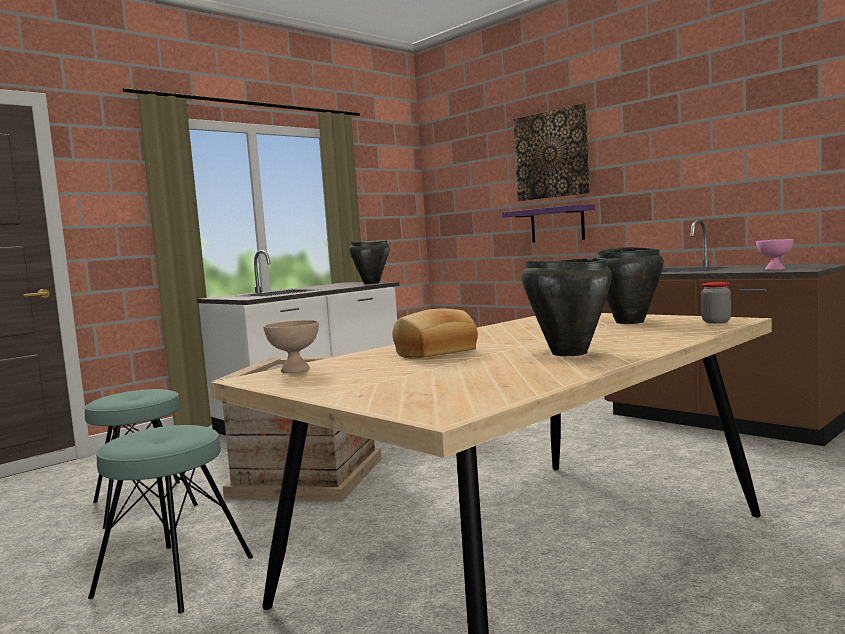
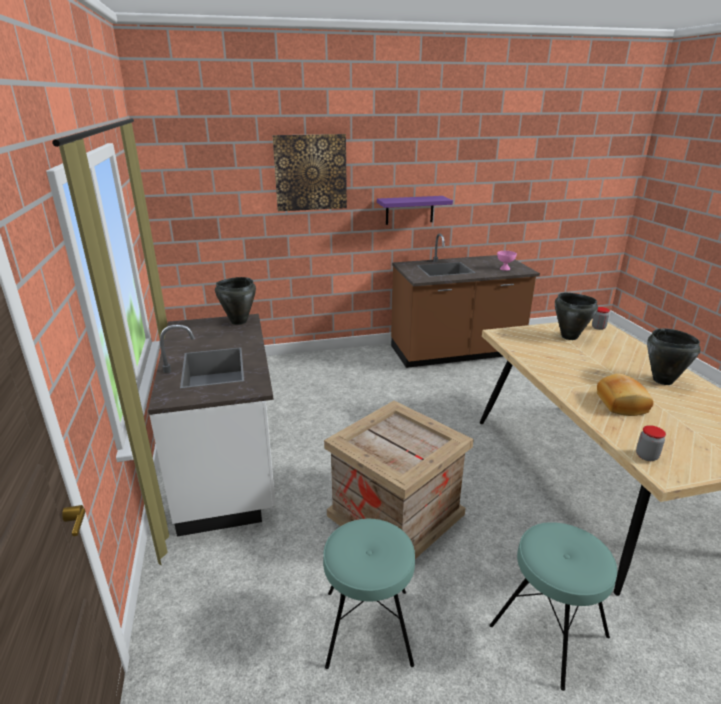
camera: 60 degrees left, 20 degrees up
beige bowl [264,320,319,373] -> jar [636,425,666,461]
purple shelf [502,204,595,243] -> purple shelf moved to [377,196,453,225]

